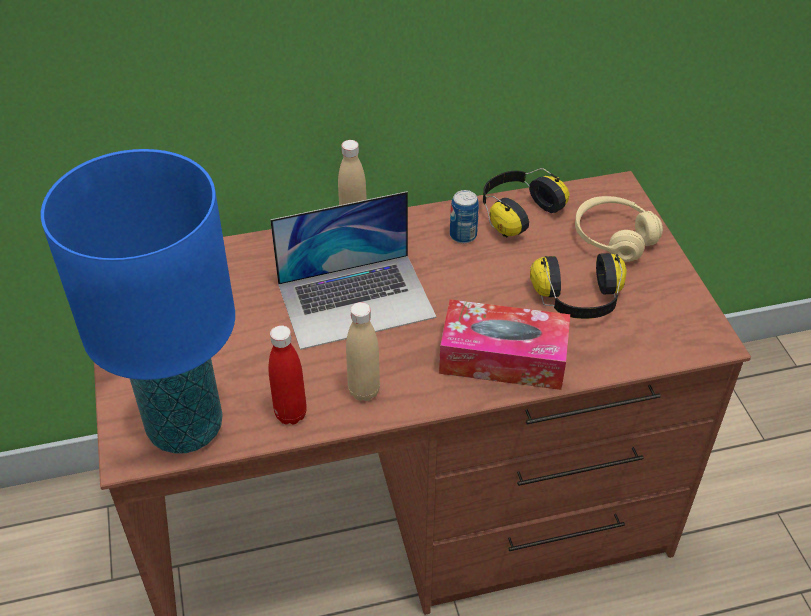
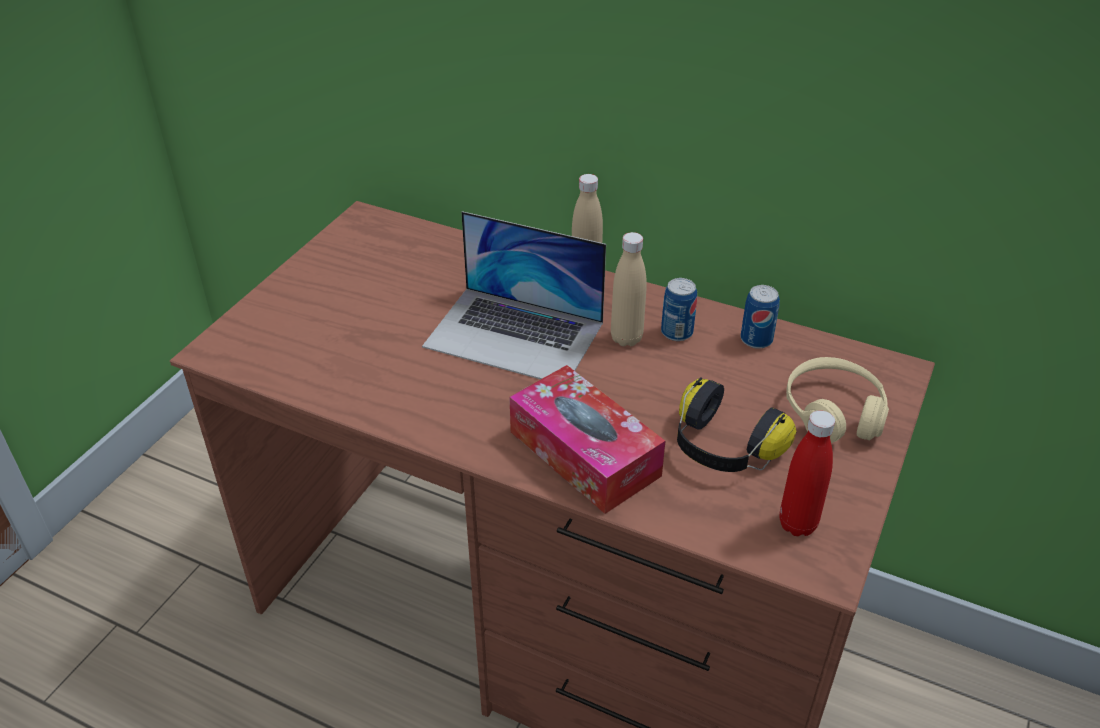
camera: 40 degrees right, 5 degrees down
blue table lamp [41,149,235,453] -> none
red bottle [269,325,307,425] -> red bottle moved to [779,410,835,536]
beige bottle [346,302,380,401] -> beige bottle moved to [611,232,647,346]
headphones [483,168,569,237] -> can [741,285,780,349]

